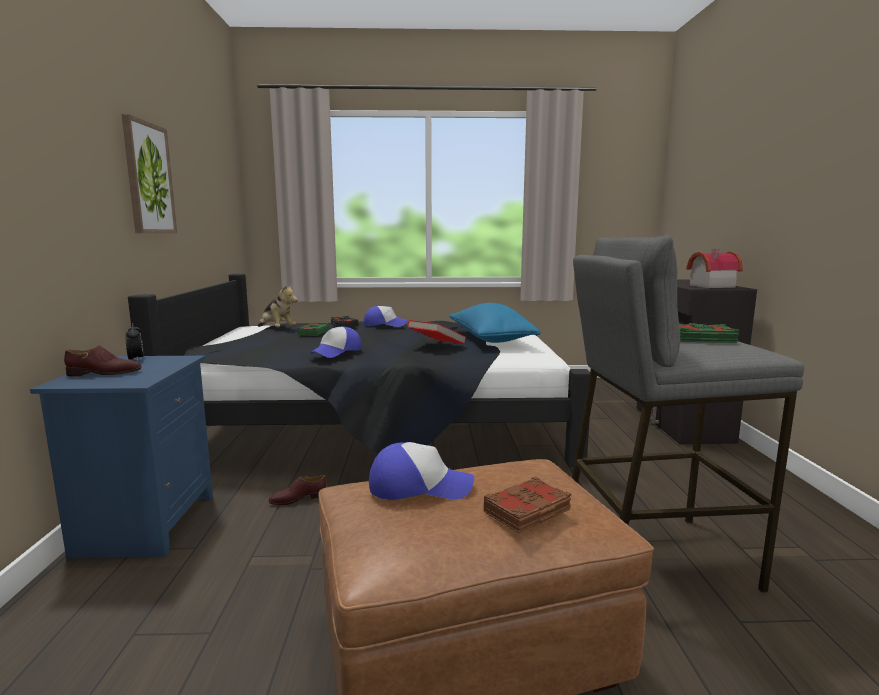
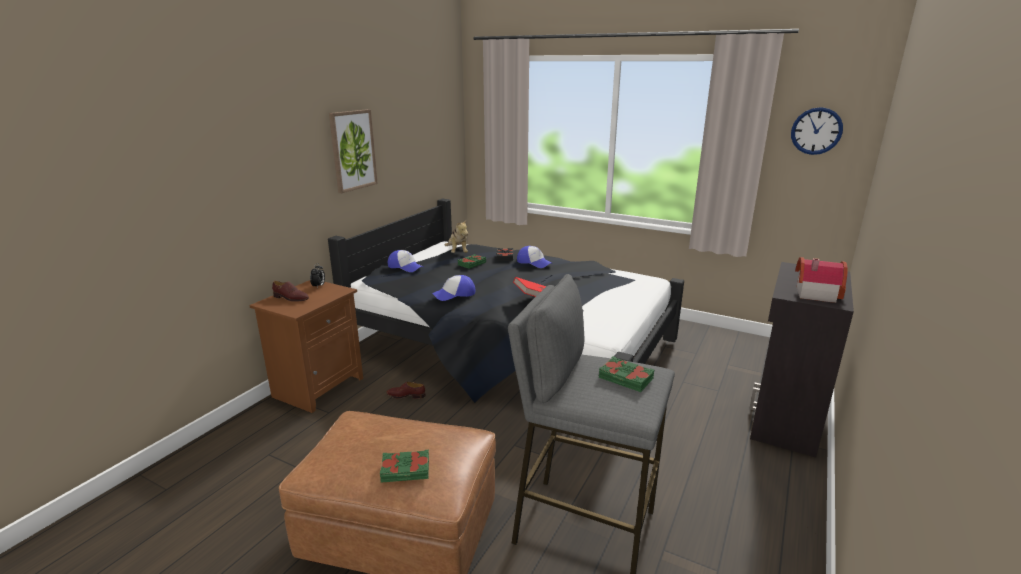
camera: 30 degrees right, 10 degrees up
blue nightstand [30,356,213,558] -> brown nightstand [249,280,363,413]
cap [369,442,474,500] -> cap moved to [388,250,423,272]
blue pillow [449,303,541,343] -> none
brown book [484,476,571,533] -> green book [380,450,429,483]
none -> wall clock [791,107,843,155]

